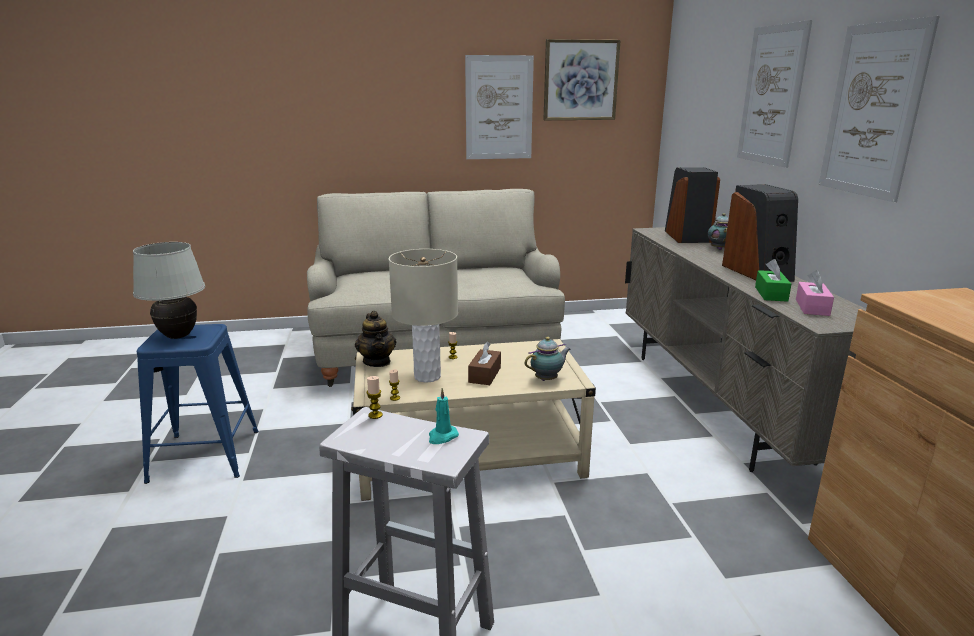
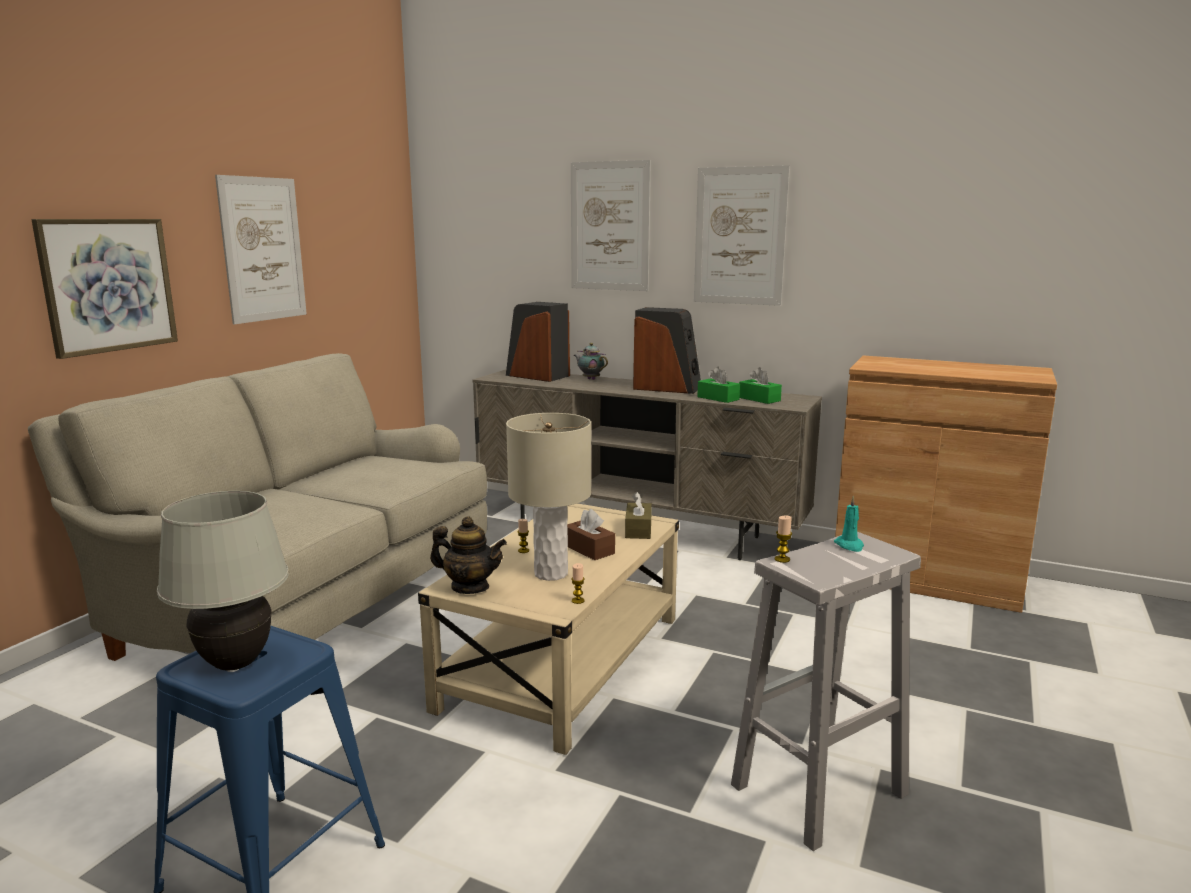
camera: 55 degrees left, 5 degrees down
teapot [525,337,570,381] -> brown tissue box [625,492,652,539]
picture [544,39,621,120] -> picture moved to [31,219,178,359]
pink tissue box [796,270,834,316] -> green tissue box [739,367,782,404]

